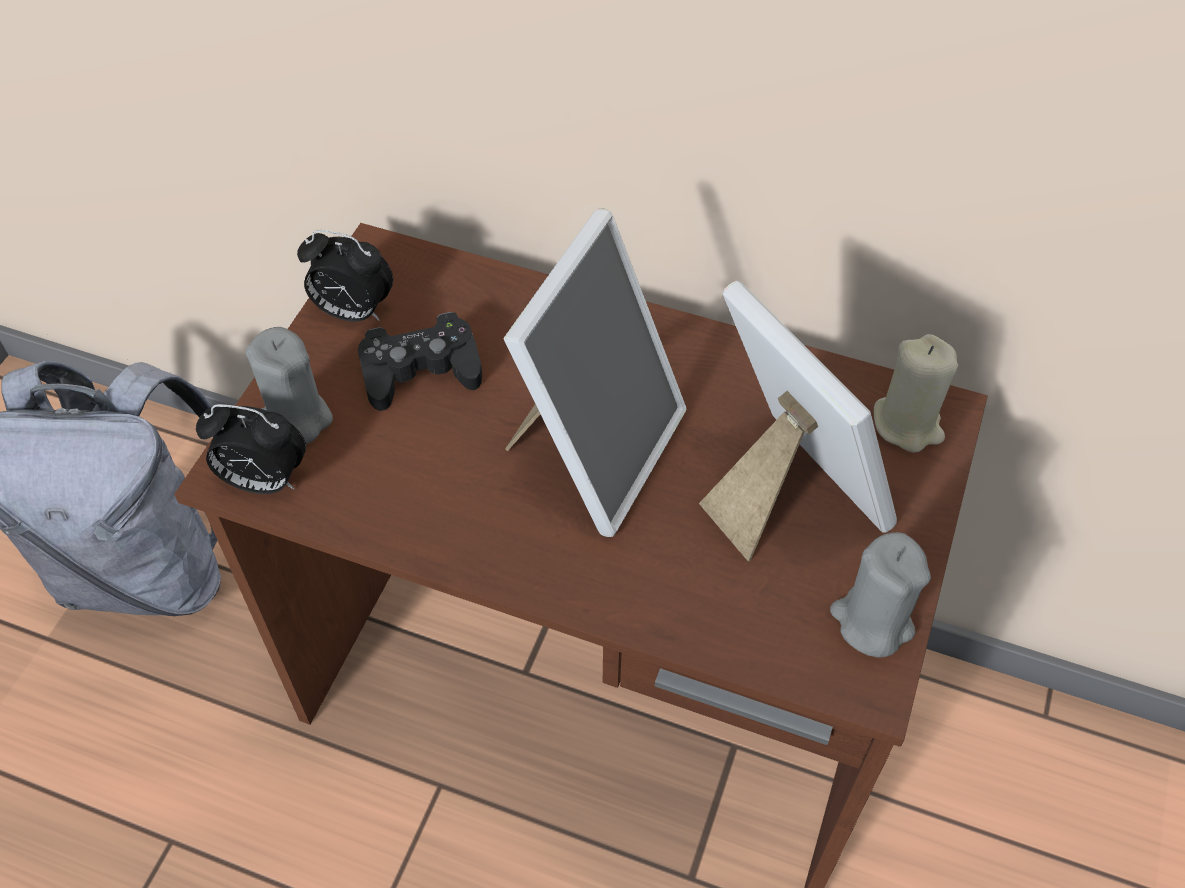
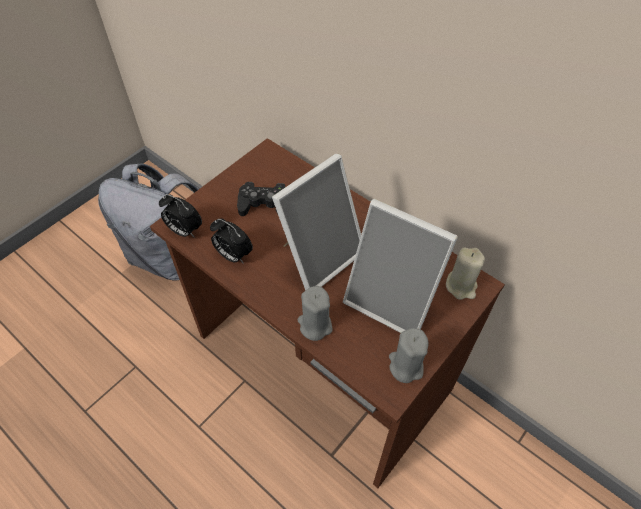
camera: 20 degrees right, 0 degrees up
grey candle [246,327,333,444] -> grey candle moved to [298,286,333,341]
alarm clock [297,230,393,322] -> alarm clock moved to [210,218,253,264]
picture frame [699,281,897,562] -> picture frame turned 135 degrees clockwise [343,199,458,333]

